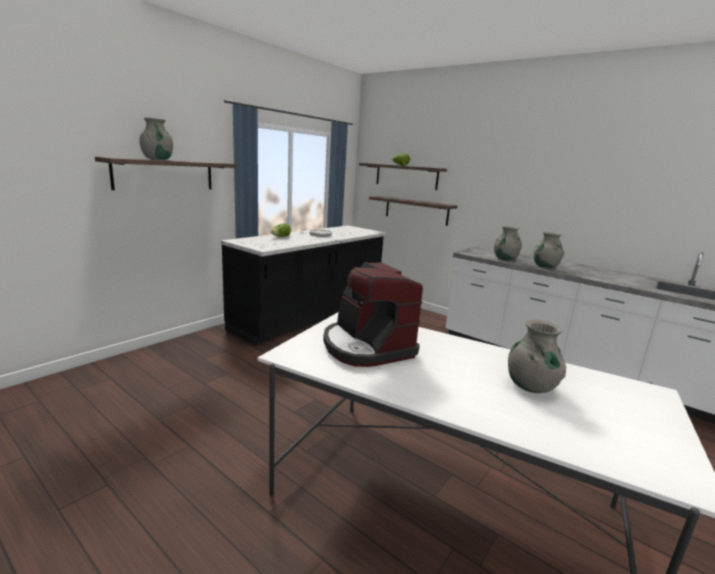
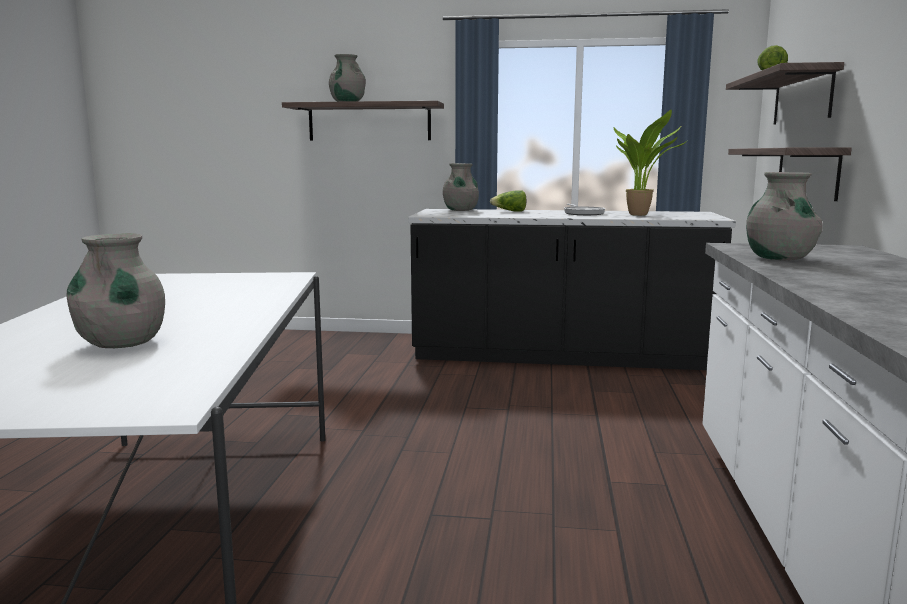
camera: 60 degrees right, 5 degrees down
coffee machine [323,262,423,367] -> none
grey vase [533,232,564,268] -> grey vase moved to [443,163,479,211]
none -> potted plant [614,110,688,216]

